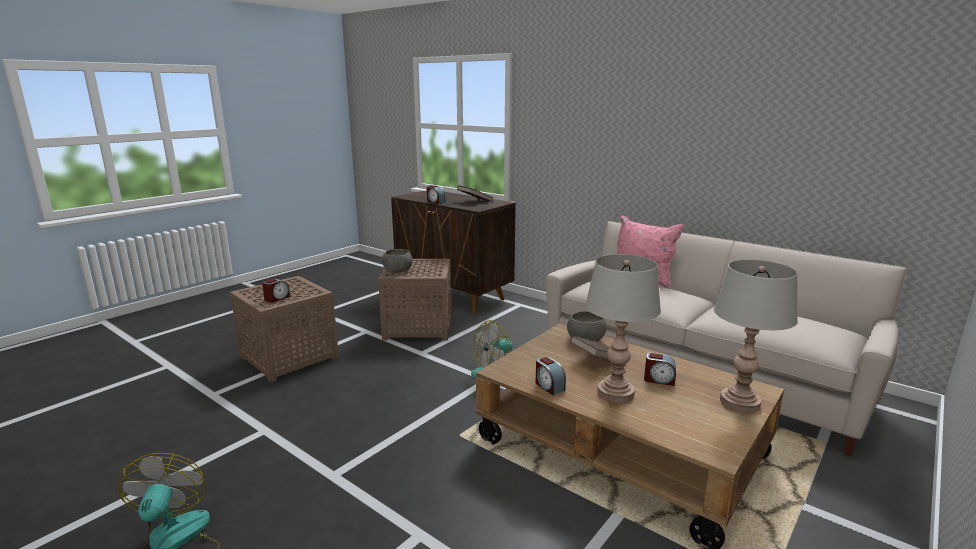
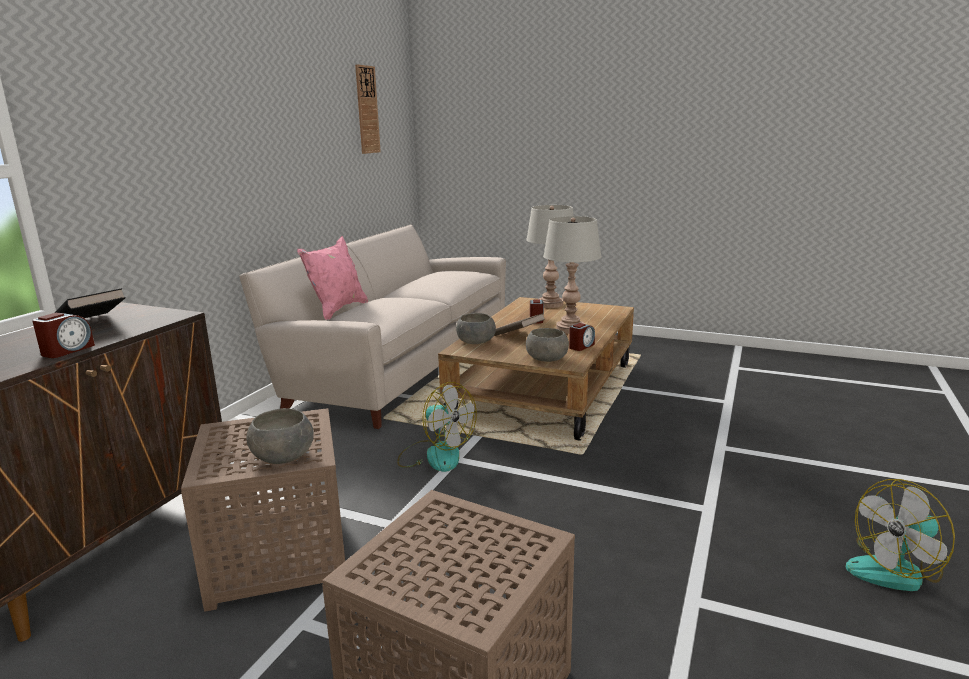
camera: 105 degrees left, 0 degrees up
alarm clock [262,279,290,303] -> none
none -> wall clock [355,64,381,154]
none -> grey bowl [526,328,569,362]

